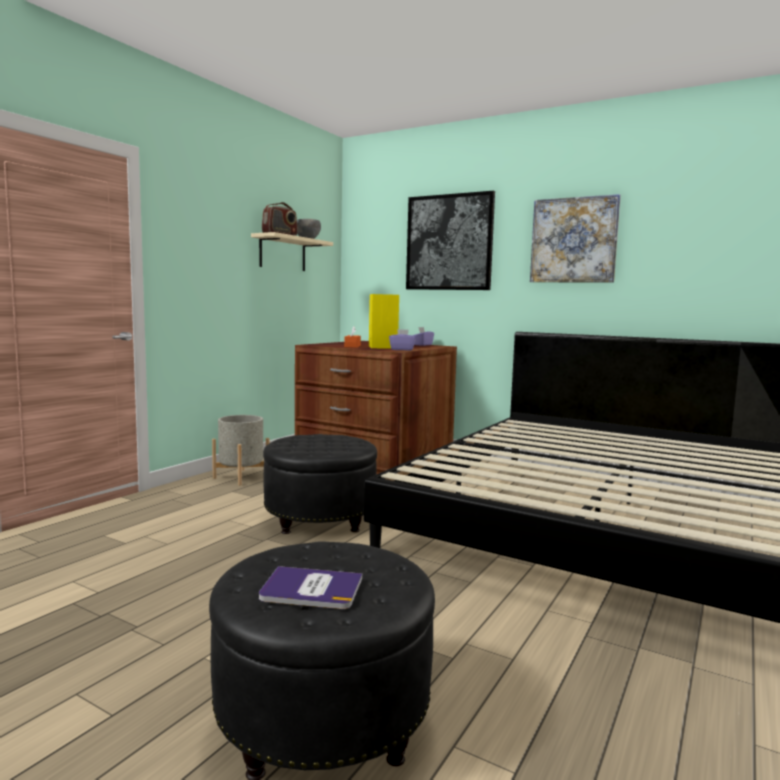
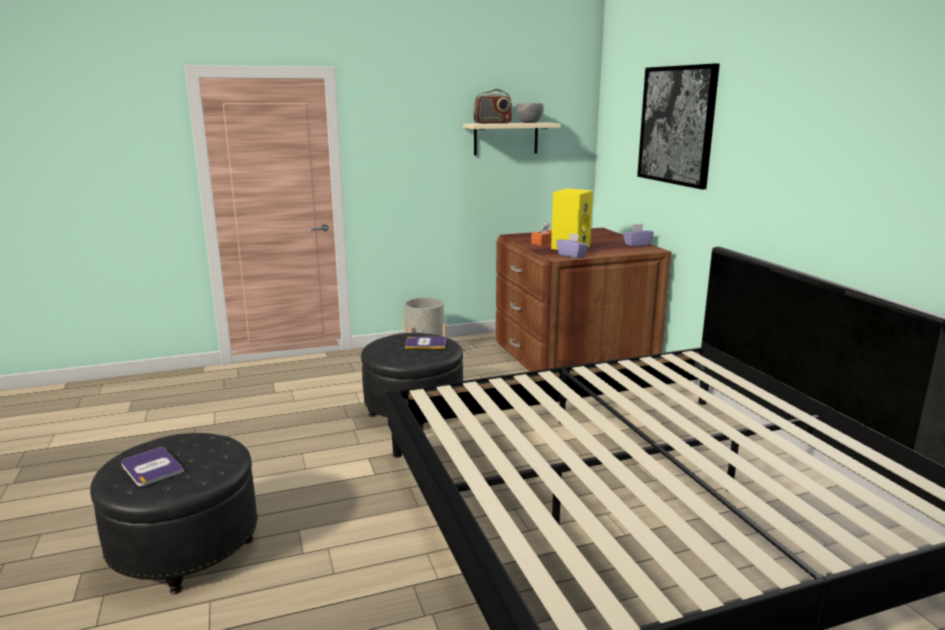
camera: 40 degrees right, 10 degrees up
picture [530,194,621,282] -> none
none -> book [405,337,446,349]

